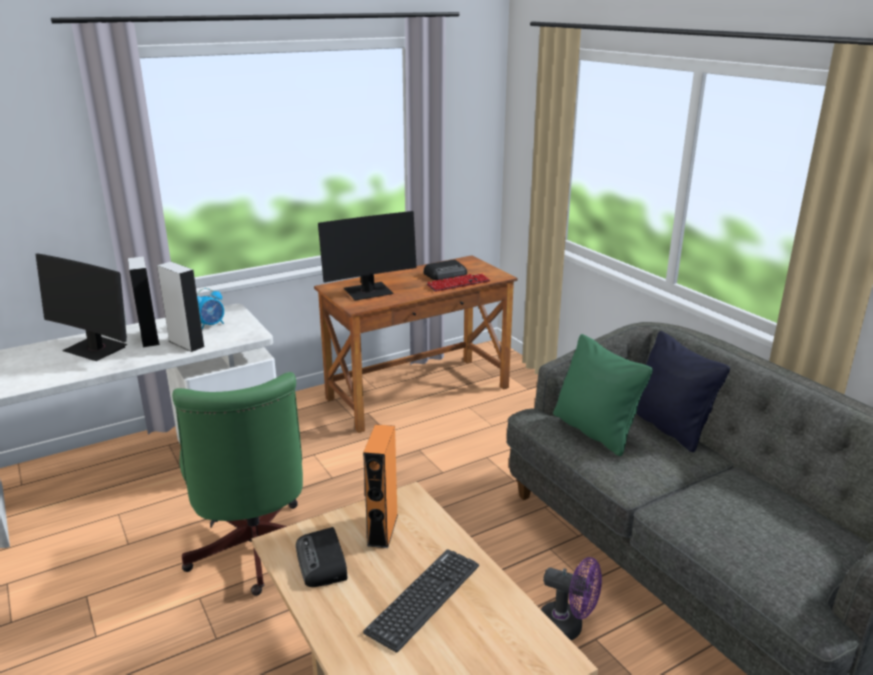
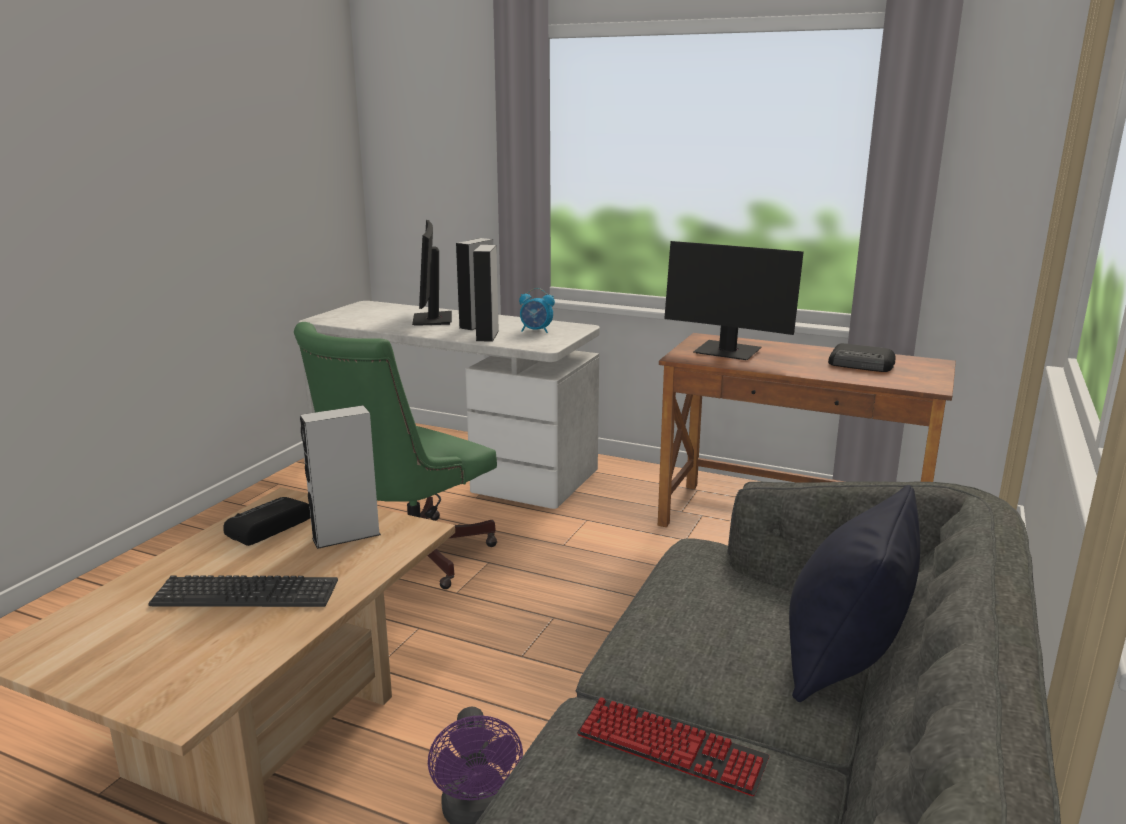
camera: 55 degrees right, 5 degrees down
orange speaker [363,424,398,548] -> grey speaker [300,405,381,549]
keyboard [427,274,490,292] -> keyboard moved to [577,697,770,796]
green pillow [553,334,653,456] -> none

